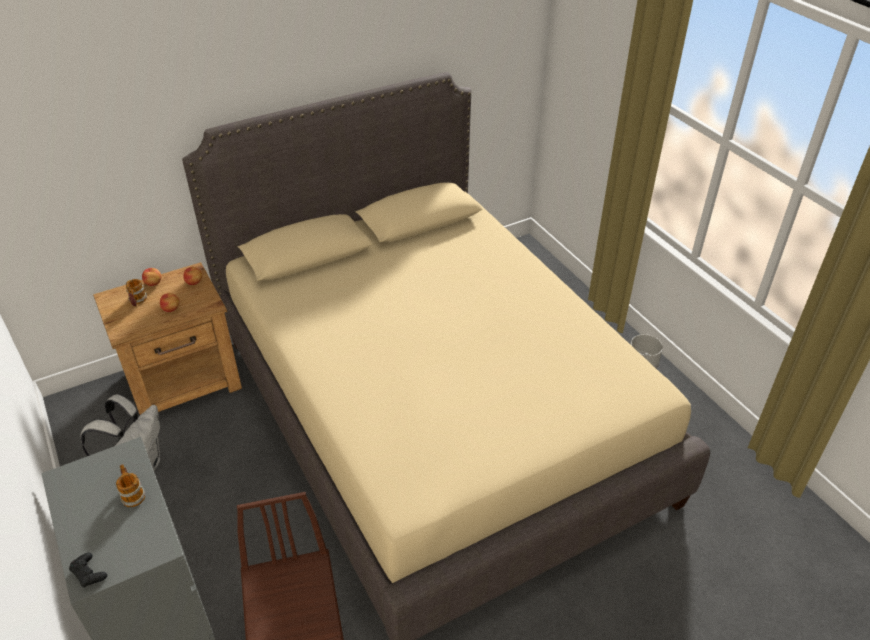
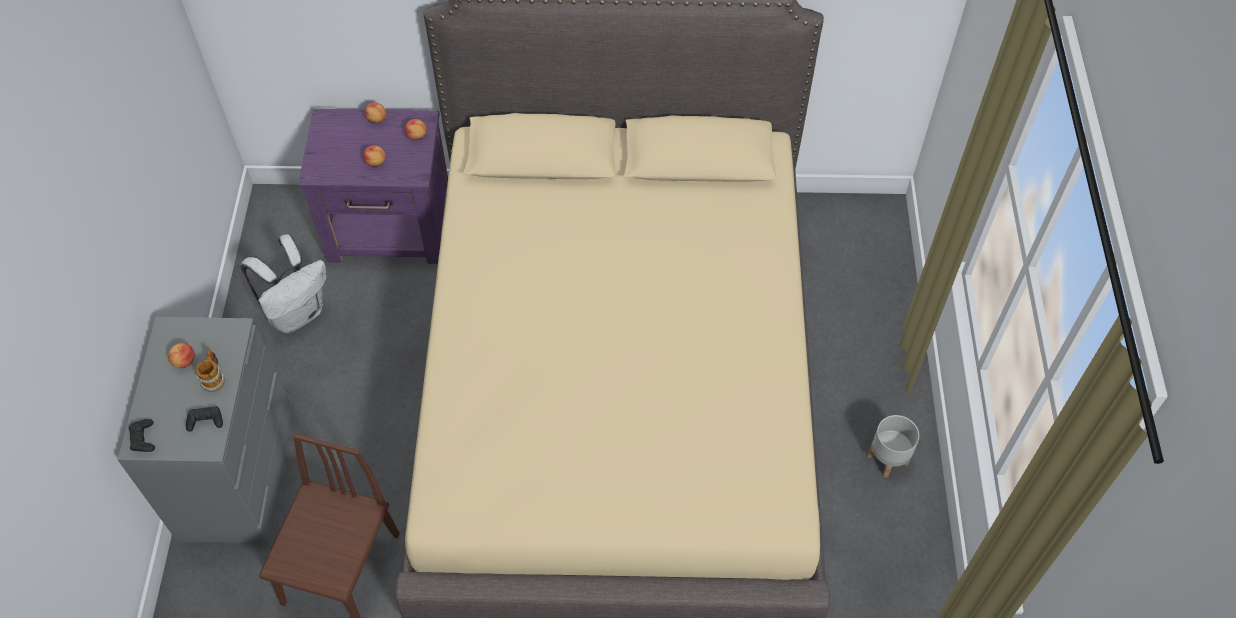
camera: 30 degrees right, 15 degrees up
brown nightstand [93,262,242,415] -> purple nightstand [298,109,448,264]
mug [126,279,147,307] -> none
none -> apple [168,343,195,368]
none -> black game controller [186,406,223,432]

